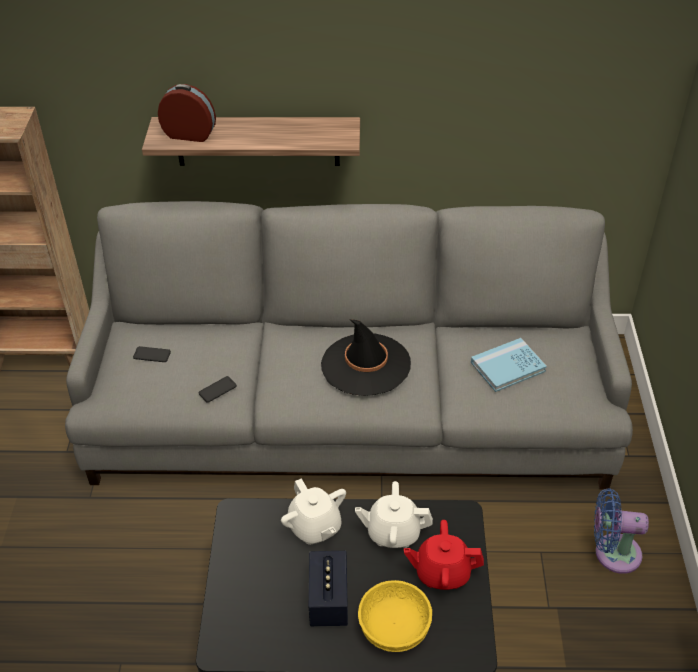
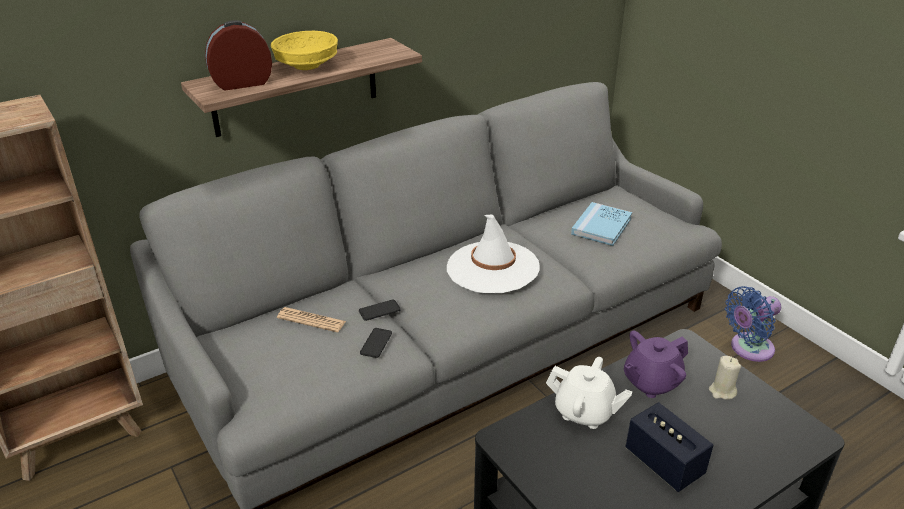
camera: 35 degrees left, 10 degrees down
phone [133,346,171,362] -> phone moved to [359,300,401,321]
black hat [321,319,411,396] -> white hat [447,215,539,293]
white teapot [355,481,433,548] -> purple teapot [624,330,688,398]
yellow bowl [358,580,432,652] -> yellow bowl moved to [271,31,338,70]
red teapot [404,520,484,590] -> beige candle [709,356,741,400]
none -> newspaper [277,307,346,332]

